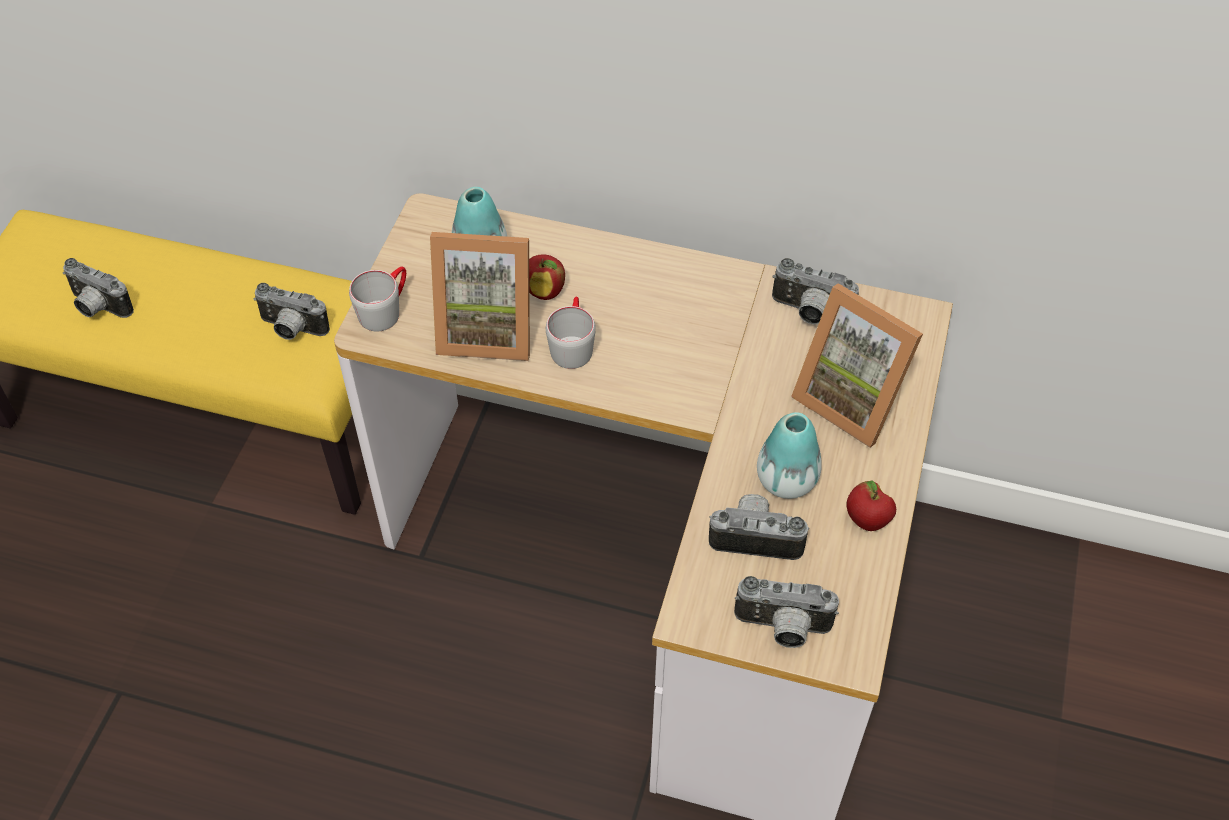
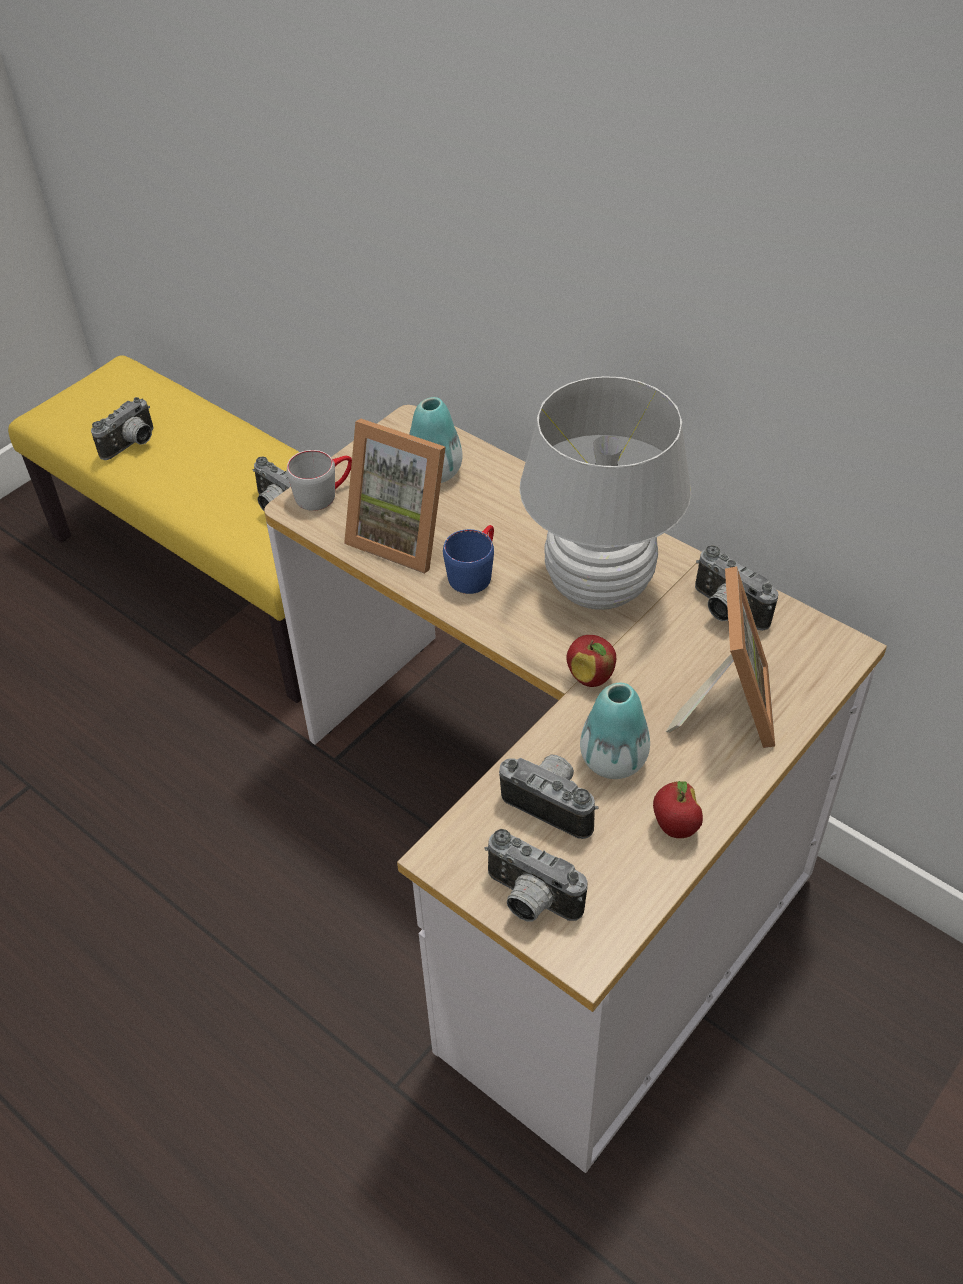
camera: 25 degrees right, 5 degrees down
camera [63,258,134,318] -> camera turned 105 degrees counterclockwise [91,397,154,460]
apple [529,255,565,300] -> apple moved to [566,635,616,687]
grey mug [546,297,596,369] -> blue mug [443,525,494,594]
picture frame [791,283,923,448] -> picture frame turned 150 degrees counterclockwise [666,566,775,748]
none -> white table lamp [520,376,691,610]

